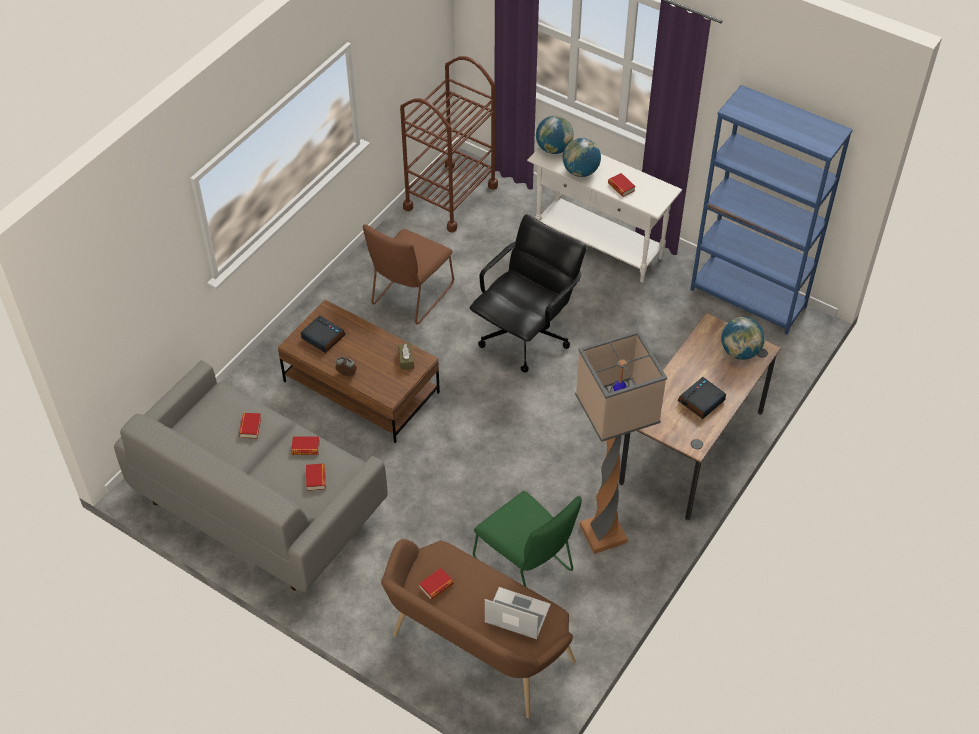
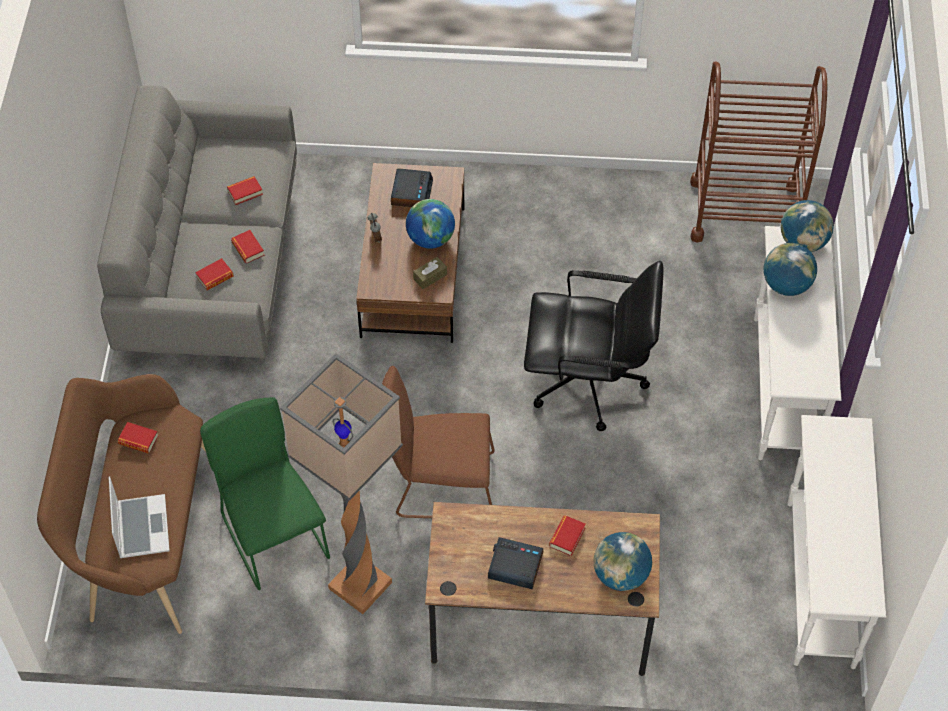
camera: 60 degrees right, 5 degrees up
brown chair [363,224,454,324] -> brown chair moved to [382,366,495,518]
green chair [473,491,582,587] -> green chair turned 135 degrees clockwise [200,397,330,590]
book [608,173,636,197] -> book moved to [549,515,586,556]
blue bookcase [690,85,853,335] -> white console table [787,415,887,669]
none -> globe [406,199,455,249]

